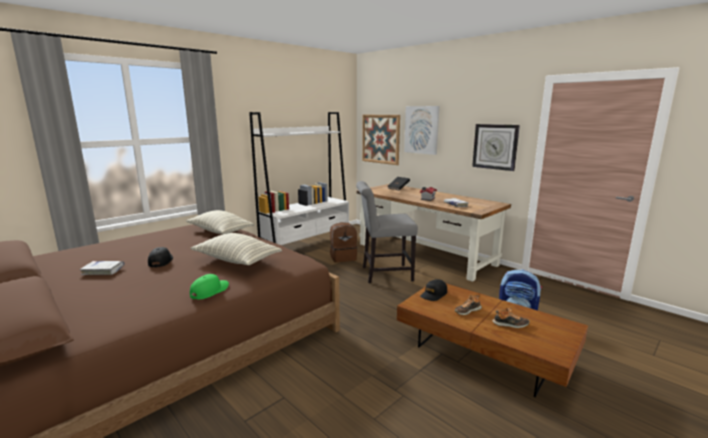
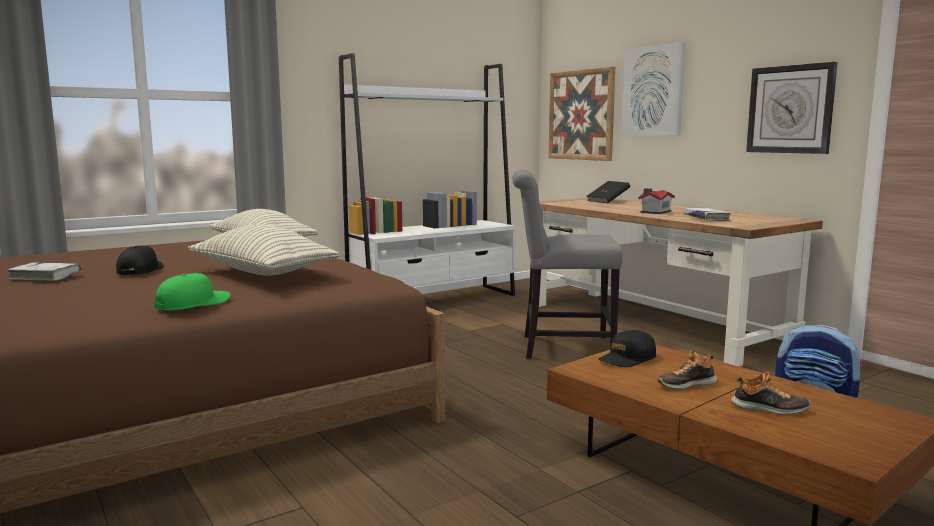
camera: 10 degrees right, 5 degrees down
brown backpack [330,222,357,262] -> none

